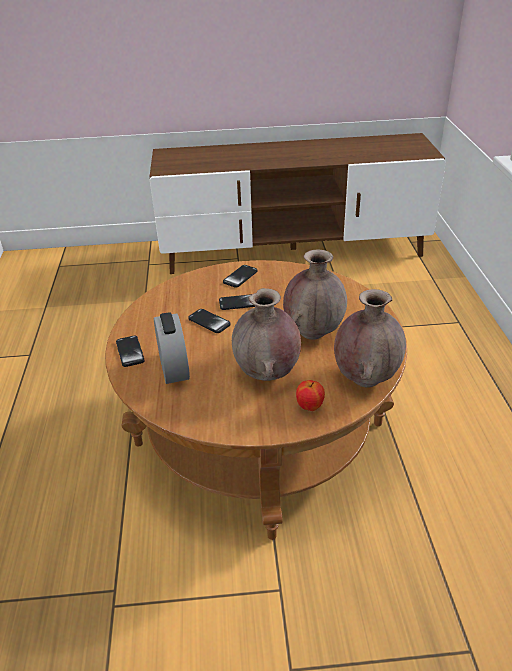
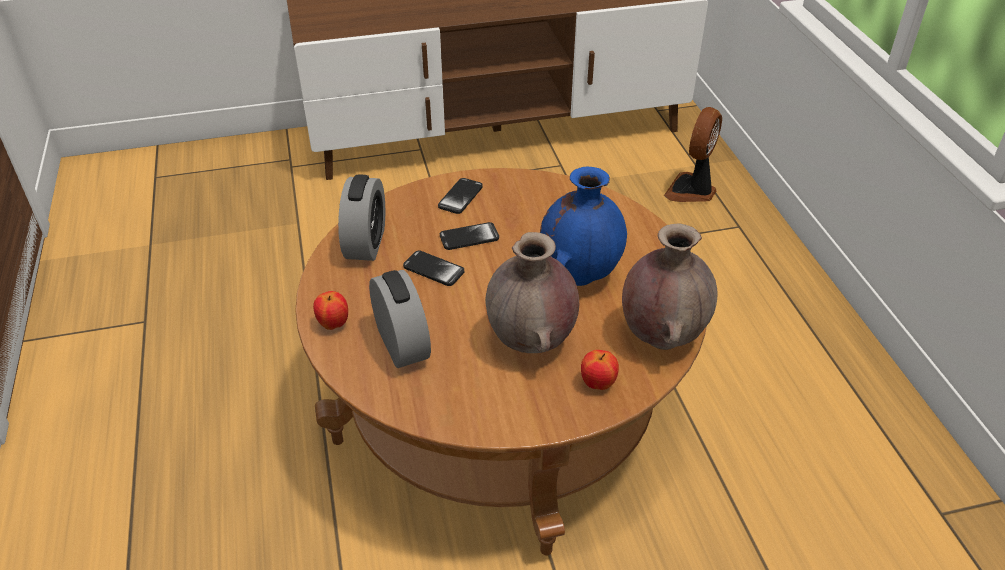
camera: 10 degrees left, 5 degrees up
phone [116,336,145,367] -> apple [313,291,348,330]
brown vase [283,249,347,340] -> blue vase [540,167,627,286]
none -> alarm clock [338,174,385,261]
none -> fan [664,107,722,202]

